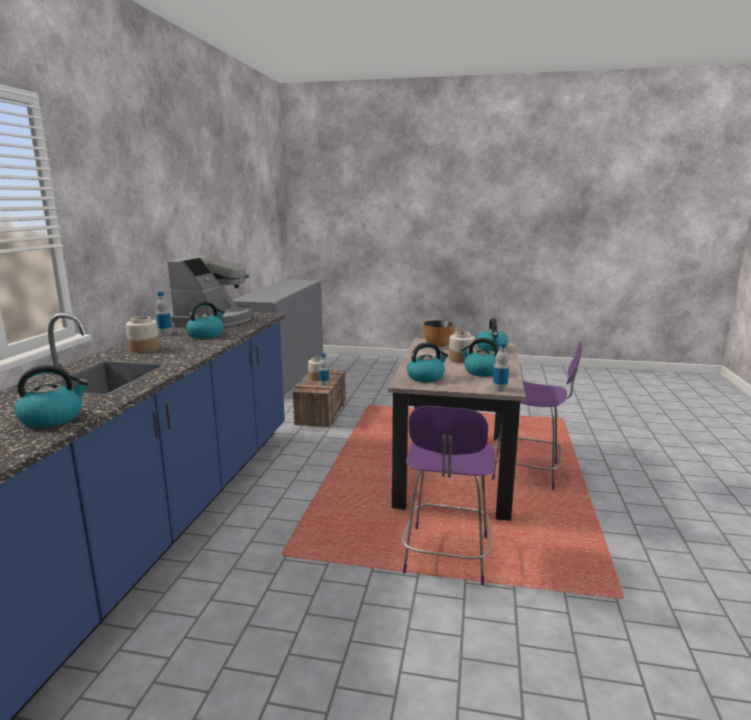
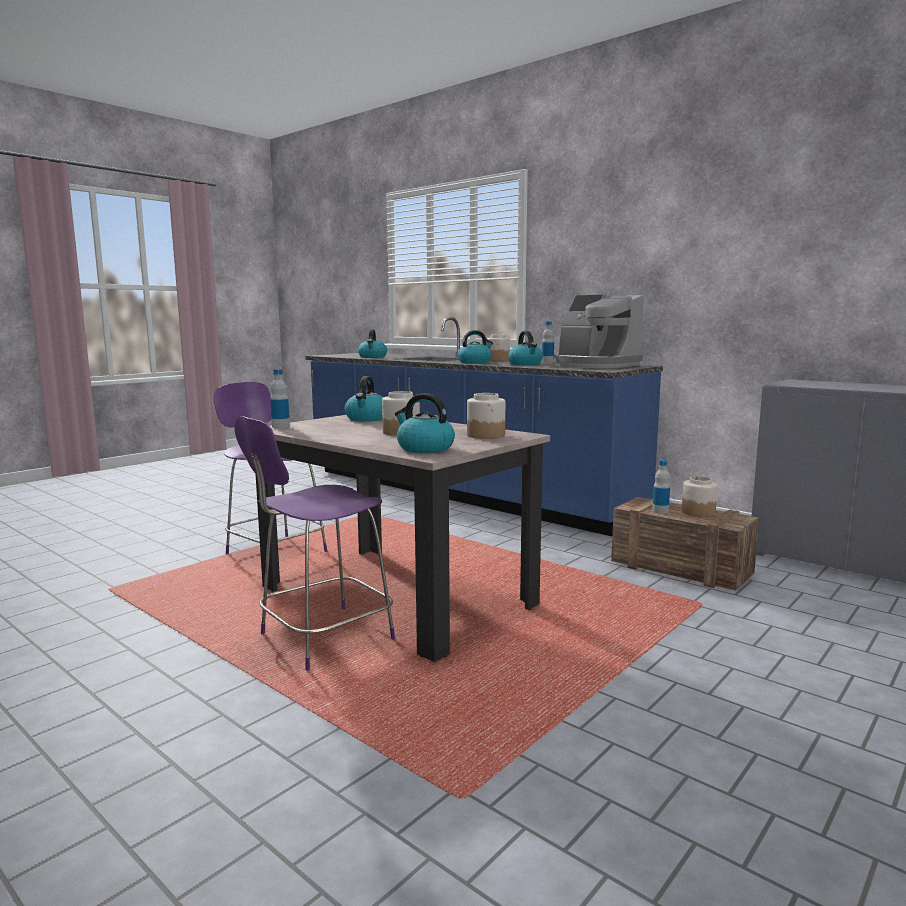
camera: 120 degrees right, 5 degrees down
bowl [423,320,455,347] -> jar [467,393,505,439]
kettle [460,338,499,377] -> kettle moved to [458,330,493,364]

